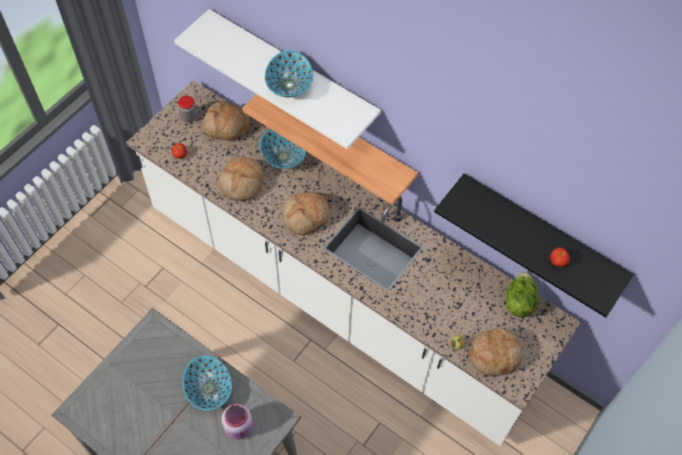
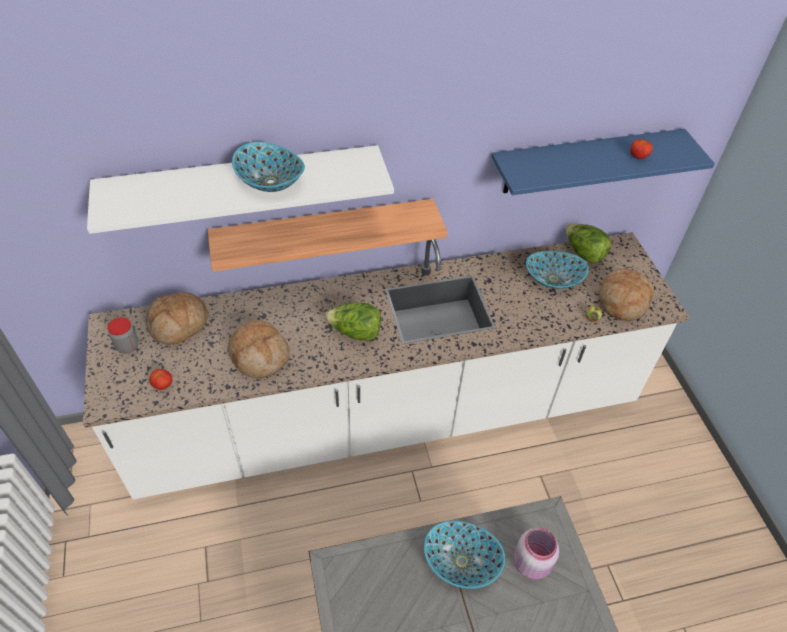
camera: 50 degrees left, 10 degrees down
bowl [260,130,306,168] -> bowl moved to [526,251,589,289]
bread [282,192,330,235] -> lettuce [325,303,381,341]
black shelf [434,174,634,318] -> blue shelf [491,129,715,195]

